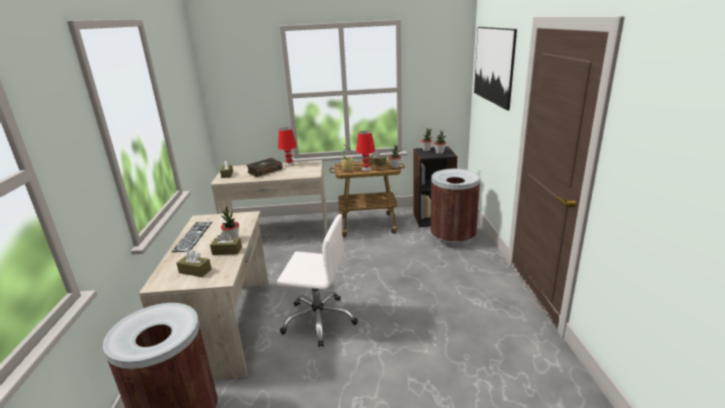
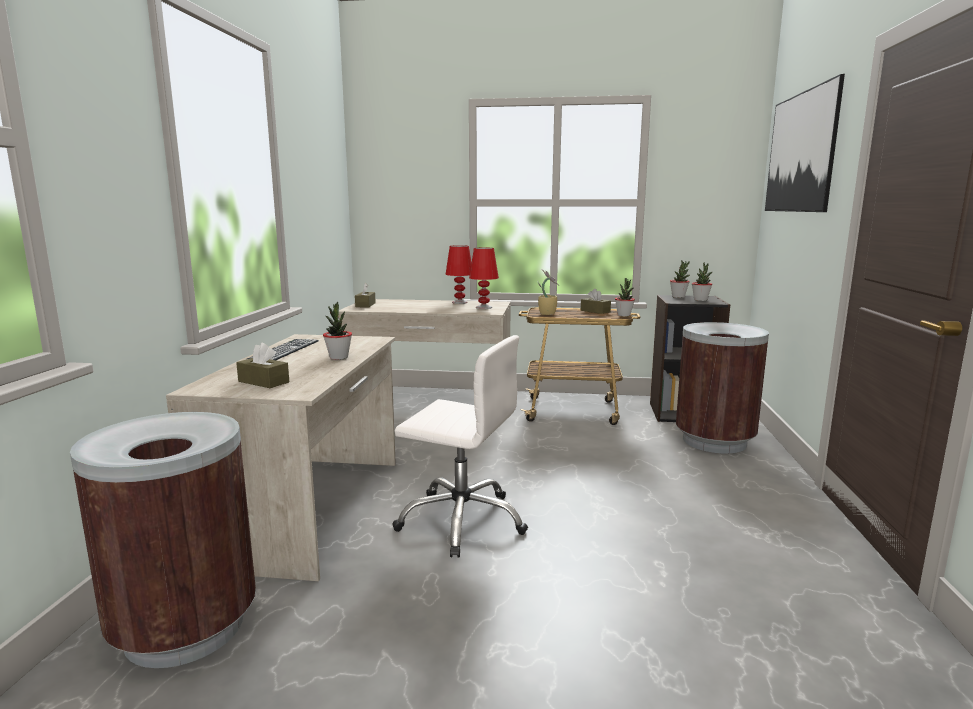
camera: 10 degrees right, 10 degrees down
brown tissue box [210,232,242,255] -> none
book [246,158,283,177] -> none
red table lamp [356,131,375,171] -> red table lamp moved to [469,248,499,309]

